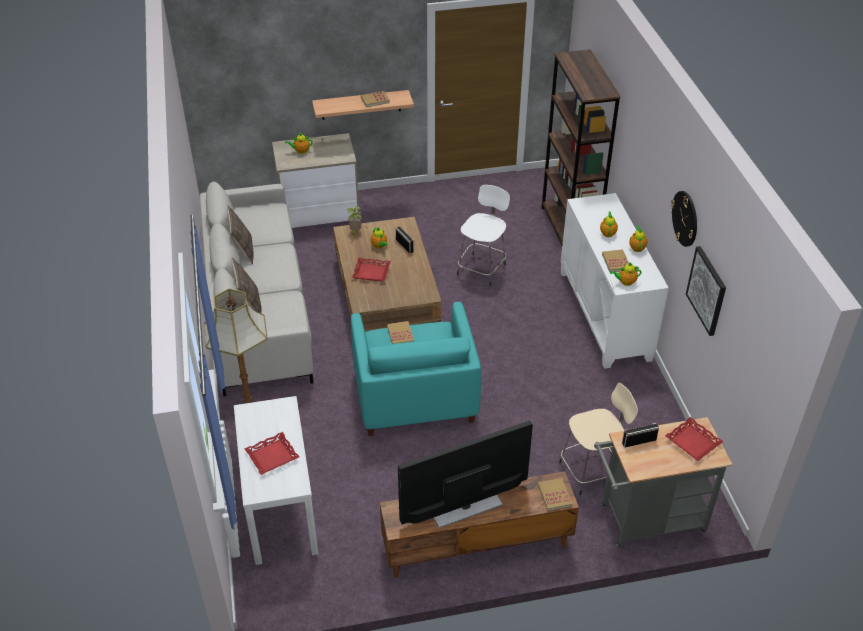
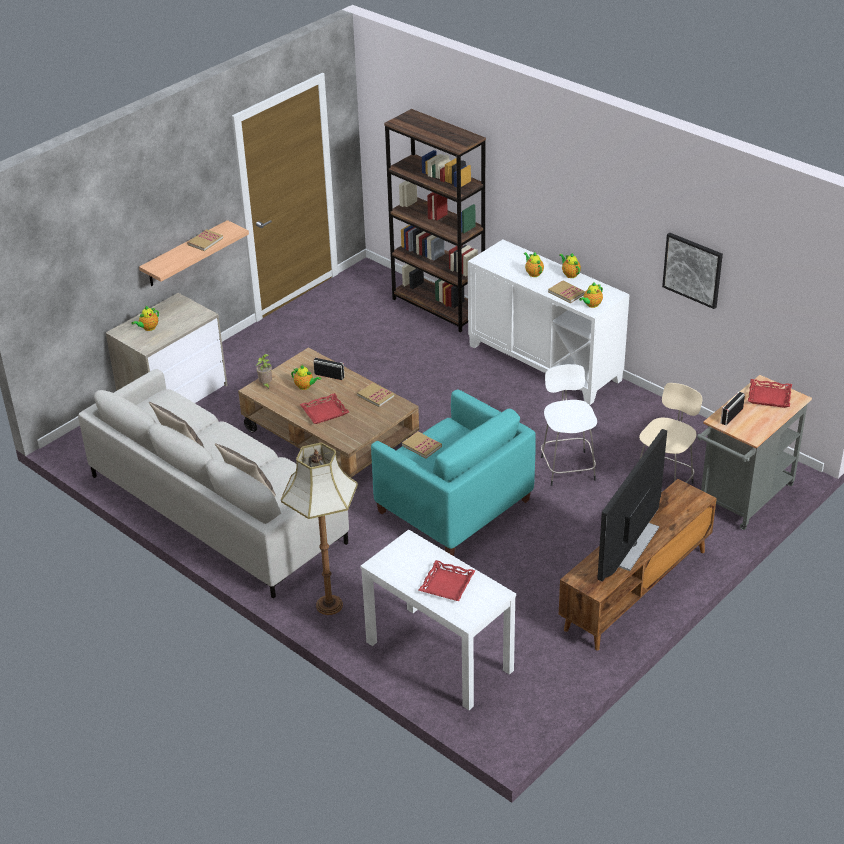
camera: 35 degrees left, 5 degrees down
white stool [457,185,510,286] -> white stool moved to [541,364,597,486]
book [538,478,572,511] -> book moved to [357,383,395,407]
wall clock [671,191,697,247] -> none

